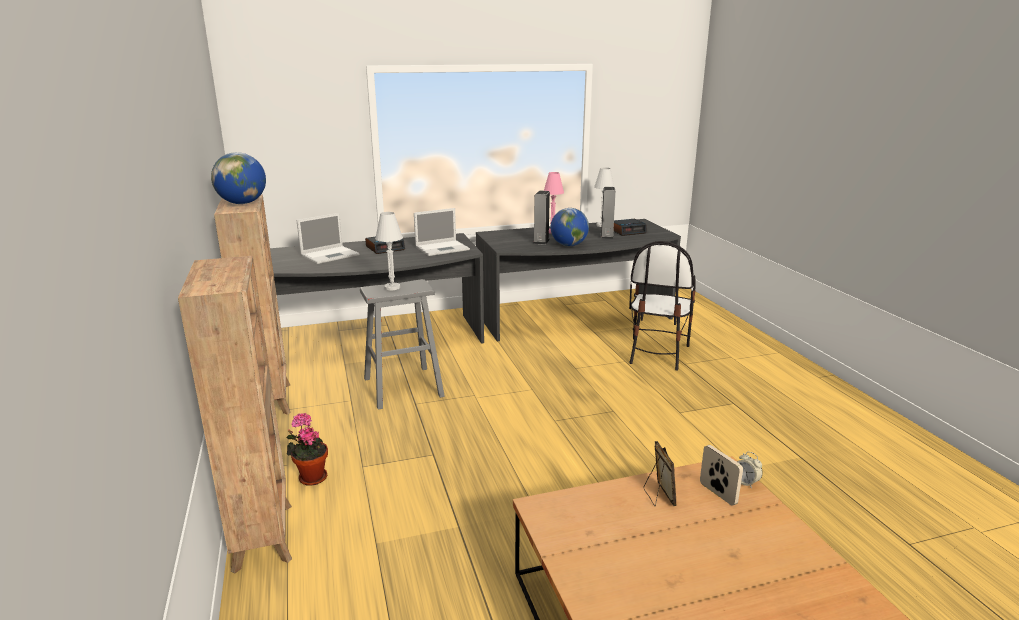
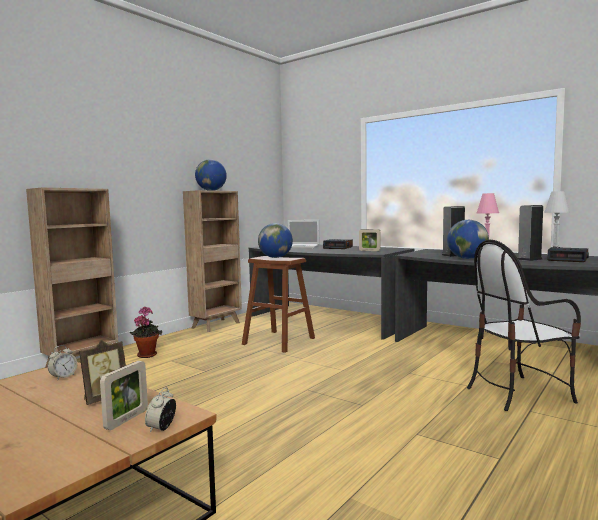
camera: 55 degrees right, 15 degrees down
grey stool [360,279,445,410] -> brown stool [242,256,315,353]
white table lamp [375,212,403,290] -> globe [258,223,293,258]
laptop [414,208,470,256] -> picture frame [359,229,380,251]
none -> alarm clock [48,345,77,381]

